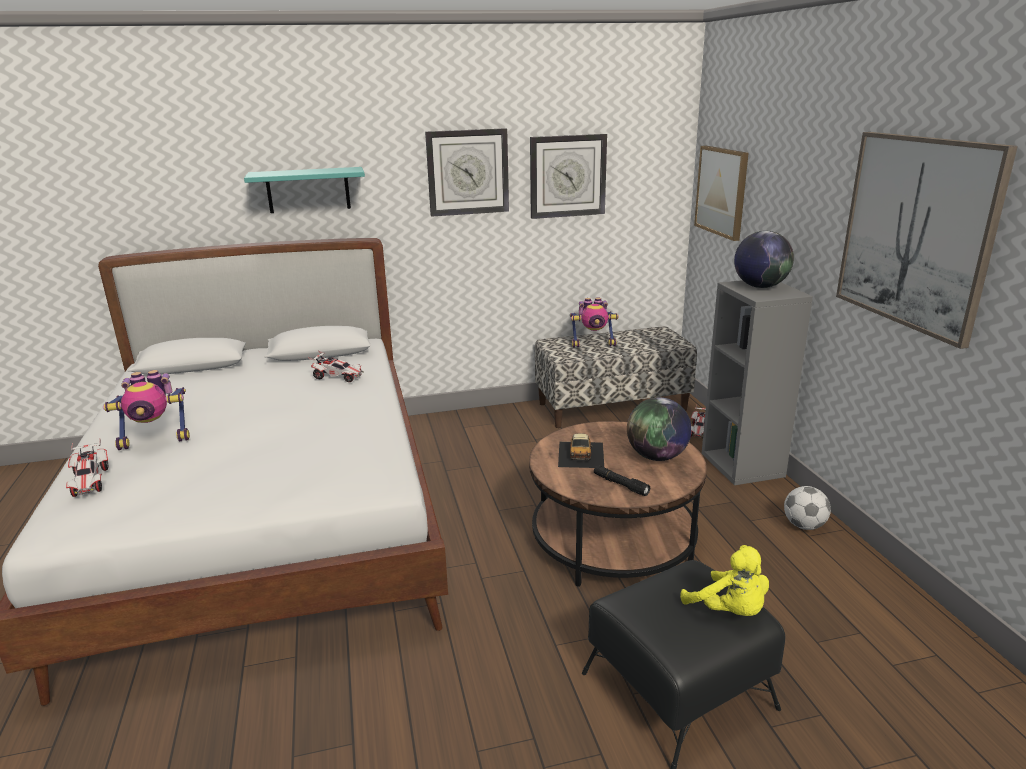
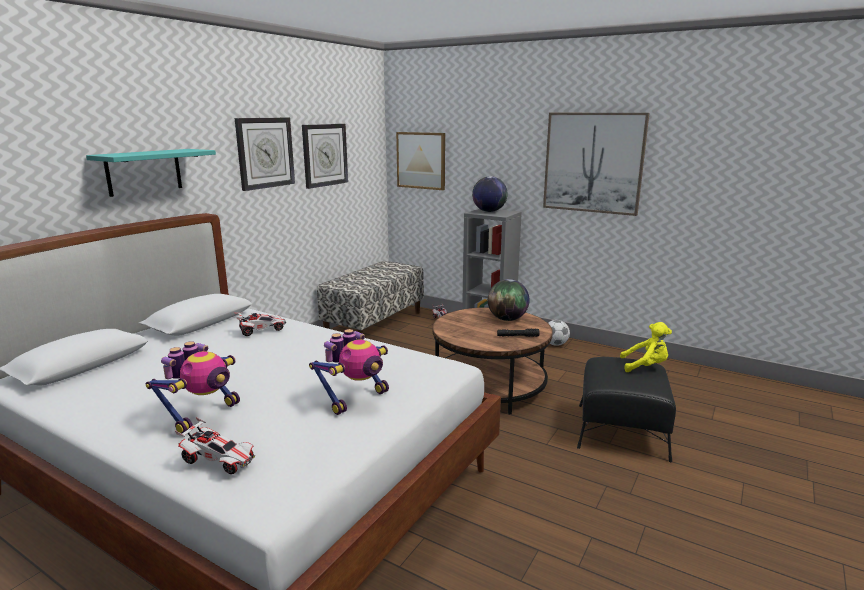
camera: 45 degrees left, 5 degrees down
toy car [558,433,604,468] -> none
toy robot [570,298,619,348] -> toy robot moved to [309,329,389,415]

